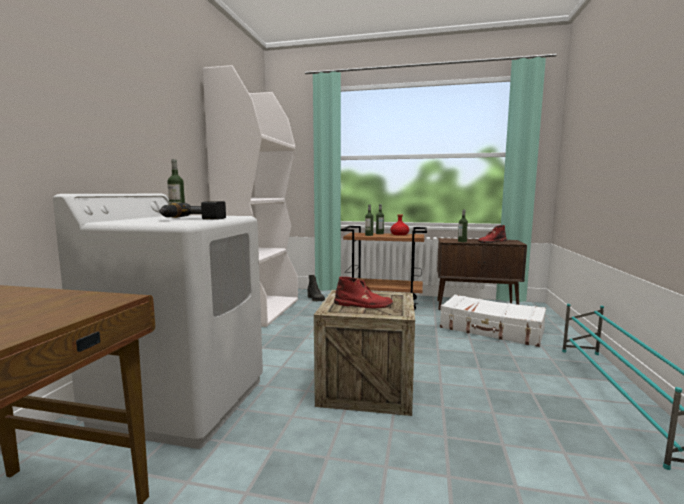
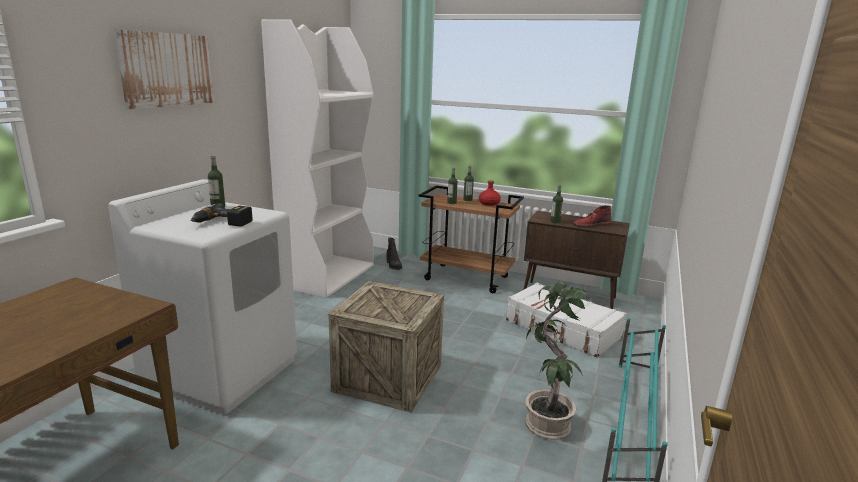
camera: 10 degrees right, 10 degrees up
red boot [334,277,393,308] -> none
none -> picture [114,29,214,109]
none -> potted plant [525,282,591,440]

